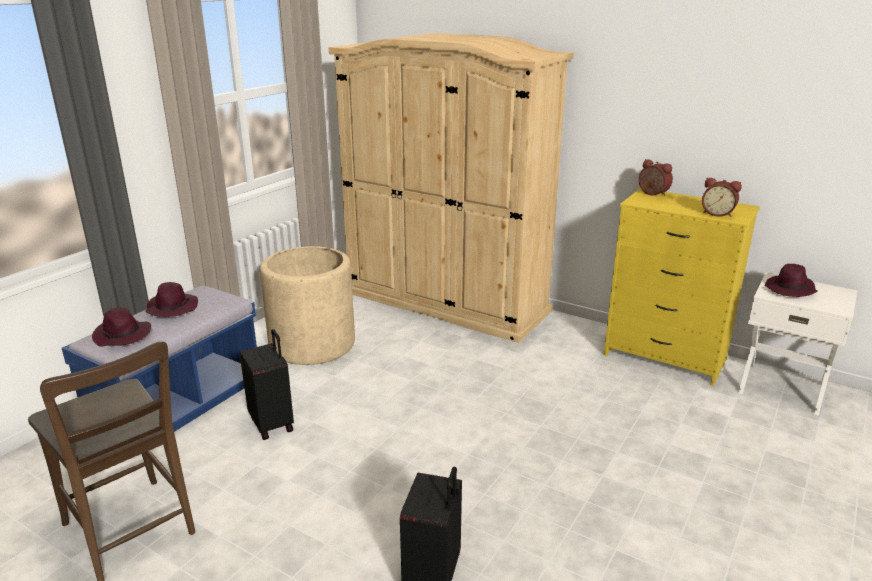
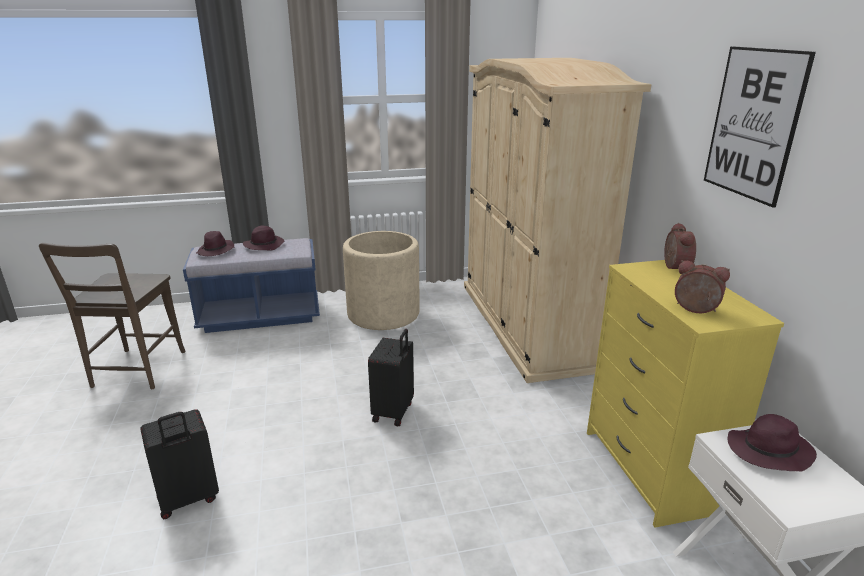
camera: 45 degrees right, 0 degrees up
black suitcase [240,329,294,440] -> black suitcase moved to [368,329,414,426]
alarm clock [702,178,742,217] -> alarm clock turned 135 degrees clockwise [675,260,730,313]
none -> picture [704,46,816,208]

